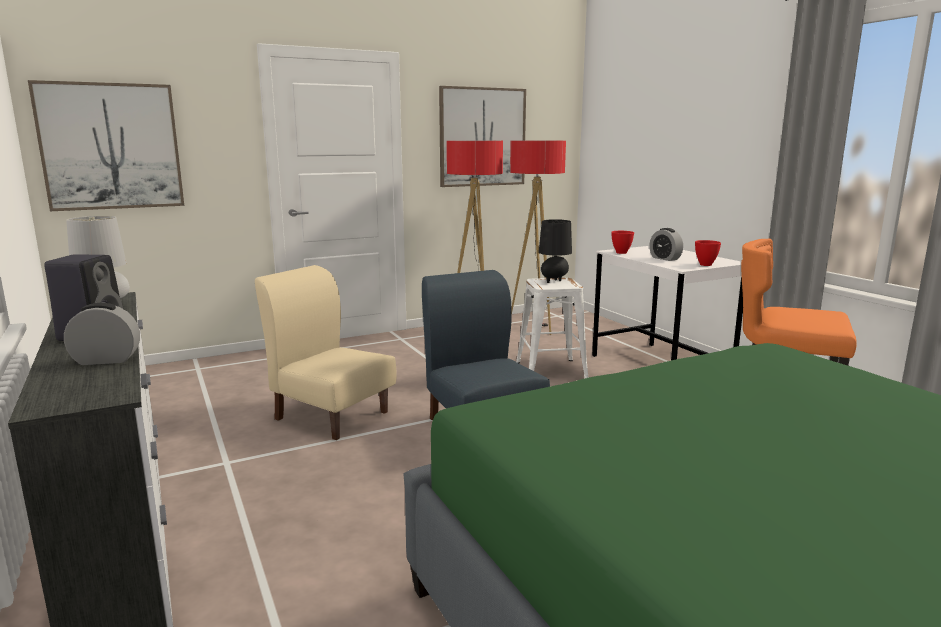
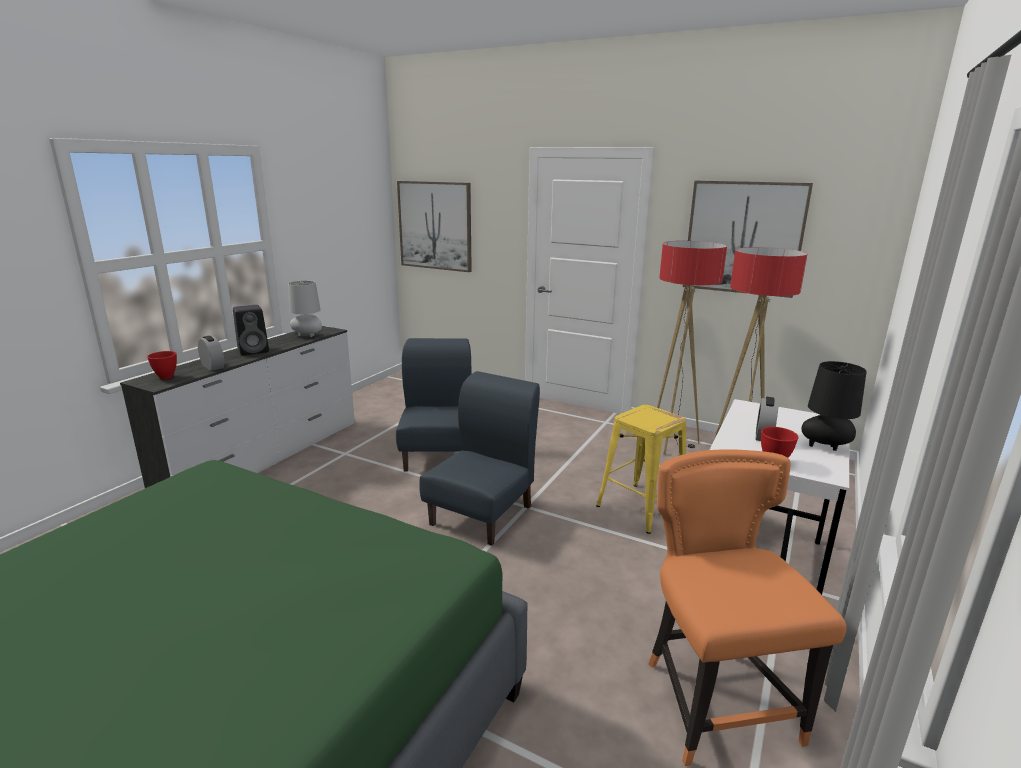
camera: 55 degrees right, 5 degrees up
beige chair [255,265,397,440] -> blue chair [396,338,471,471]
white stool [516,278,589,378] -> yellow stool [596,405,686,534]
black table lamp [539,219,572,283] -> black table lamp moved to [802,361,867,451]
red bowl [611,231,634,254] -> red bowl moved to [147,351,177,379]

